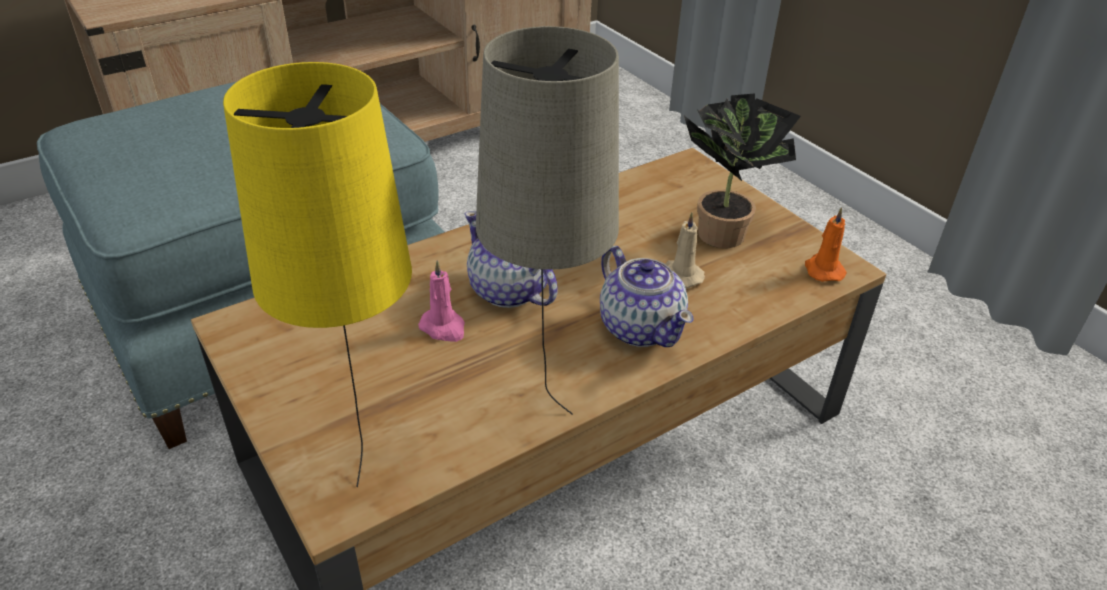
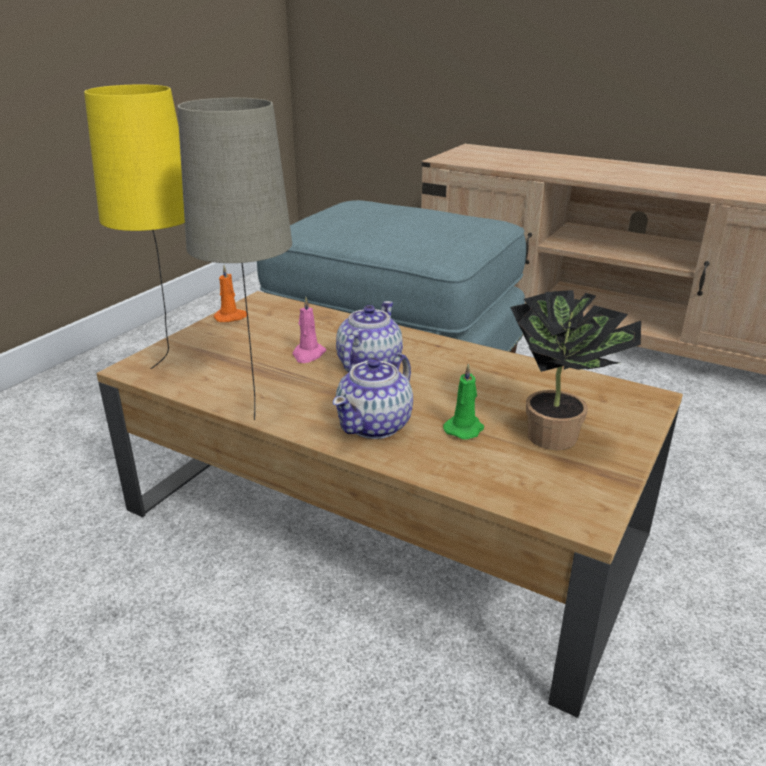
camera: 65 degrees right, 10 degrees down
beige candle [665,212,705,288] -> green candle [443,363,484,440]
orange candle [805,207,847,282] -> orange candle moved to [214,265,247,322]

